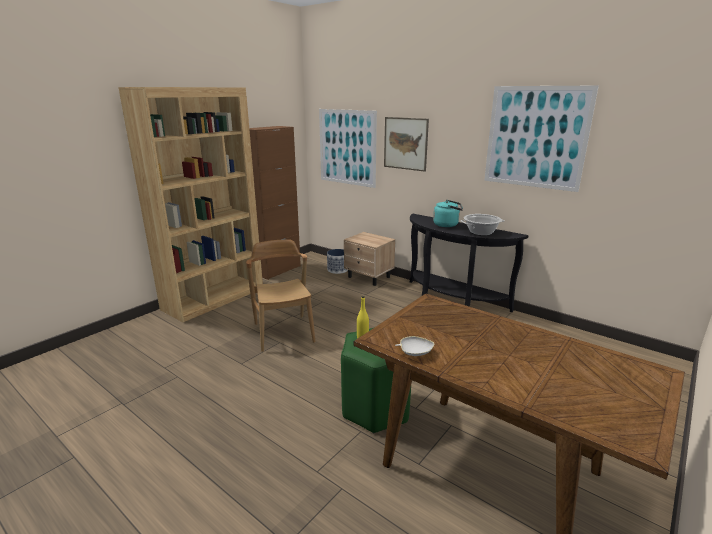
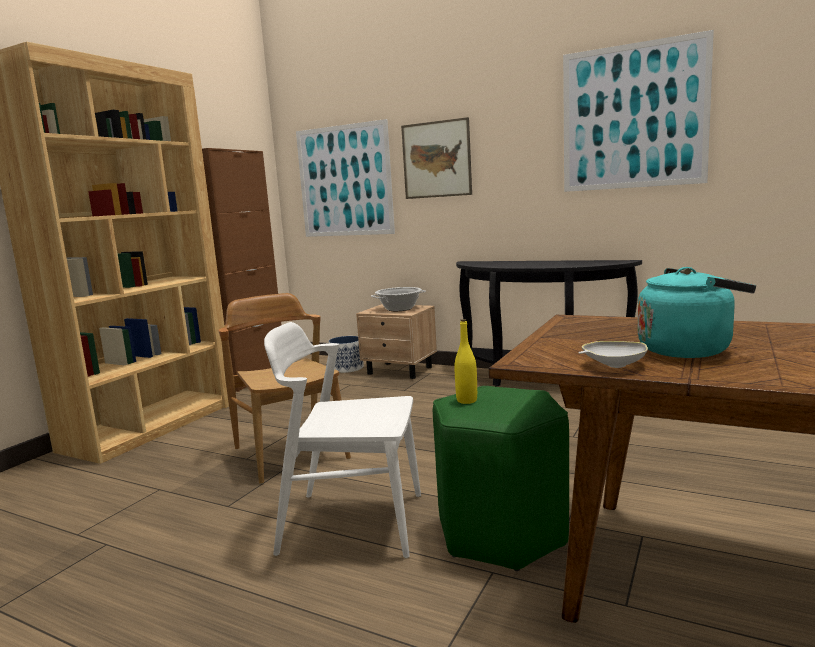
camera: 10 degrees left, 10 degrees down
turquoise kettle [433,200,463,227] -> turquoise kettle moved to [638,267,756,358]
cooking pot [461,214,505,236] -> cooking pot moved to [371,287,426,311]
none -> white chair [264,322,421,558]

